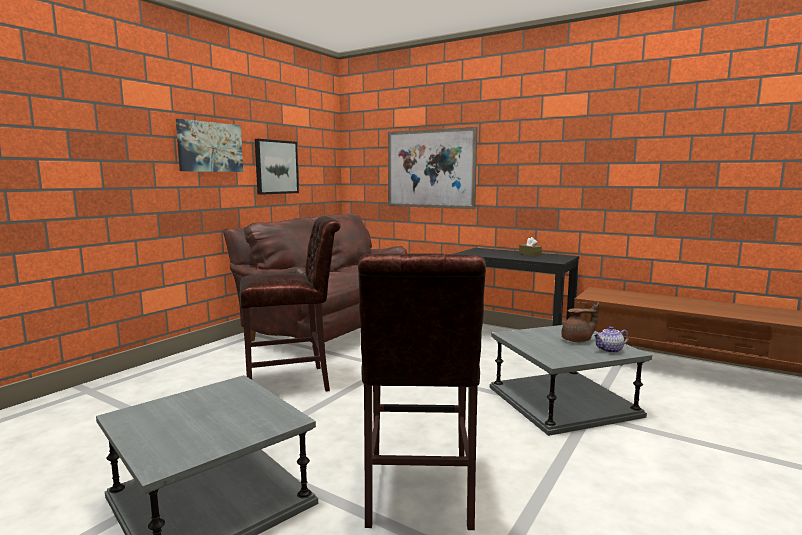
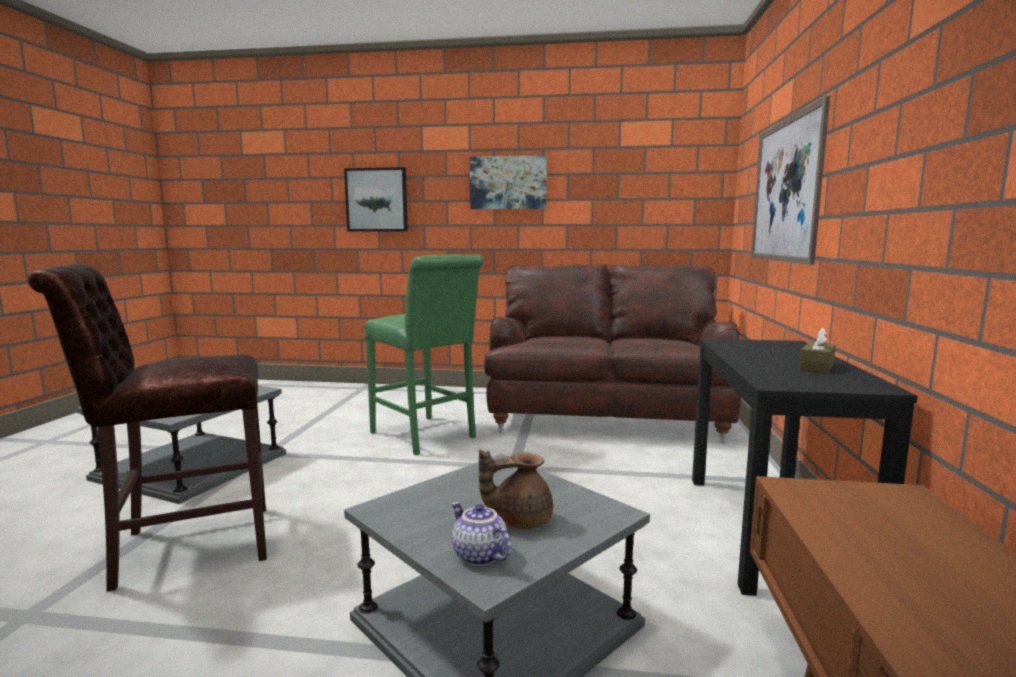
camera: 65 degrees right, 0 degrees up
brown stool [239,216,341,392] -> green stool [364,254,483,455]
picture [255,139,299,195] -> picture moved to [344,167,408,232]
brown teapot [561,302,599,342] -> brown teapot turned 105 degrees clockwise [479,449,553,529]

